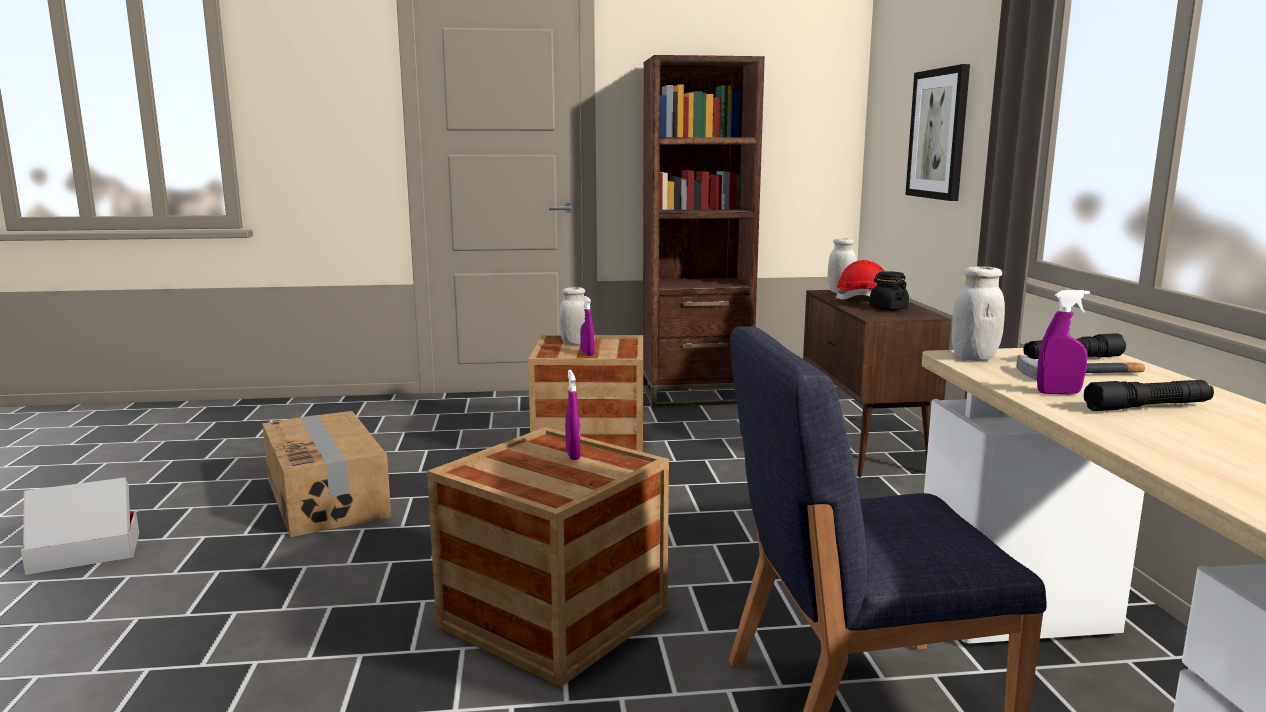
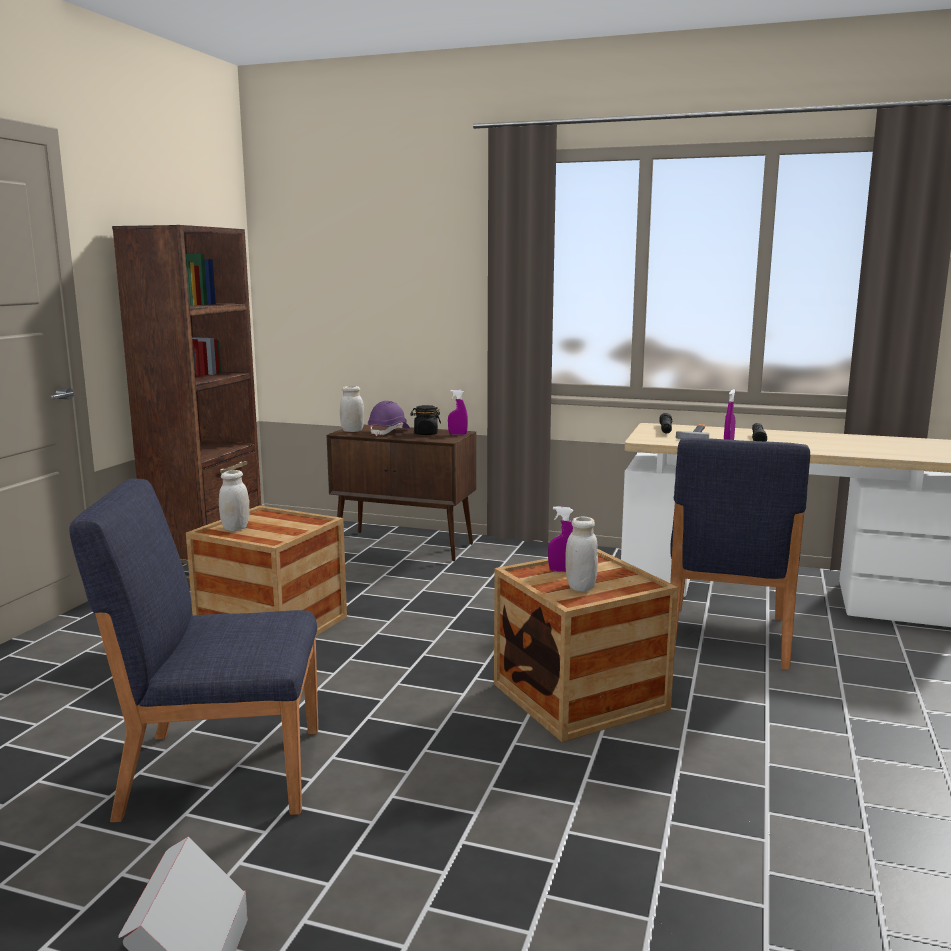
camera: 65 degrees left, 0 degrees up
cardboard box [263,411,391,537] -> blue chair [69,479,318,822]
purple spray bottle [580,296,594,356] -> purple spray bottle moved to [448,390,468,435]
red hard hat [835,260,885,300] -> purple hard hat [368,401,410,436]
picture [905,64,970,201] -> none
white jar [952,267,1005,361] -> white jar moved to [565,517,598,591]

